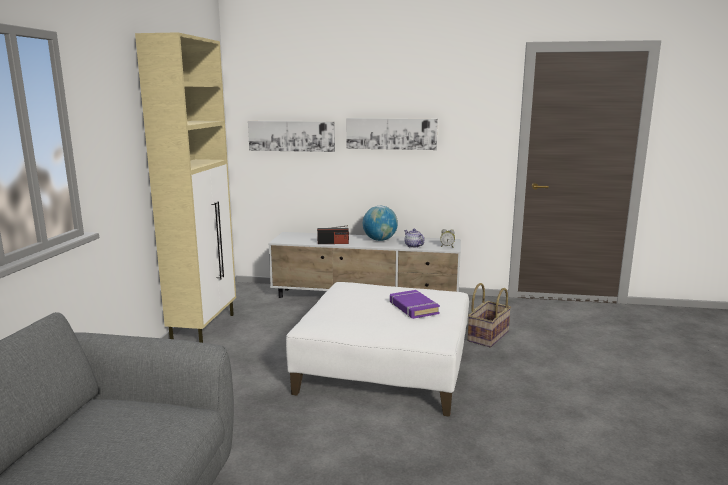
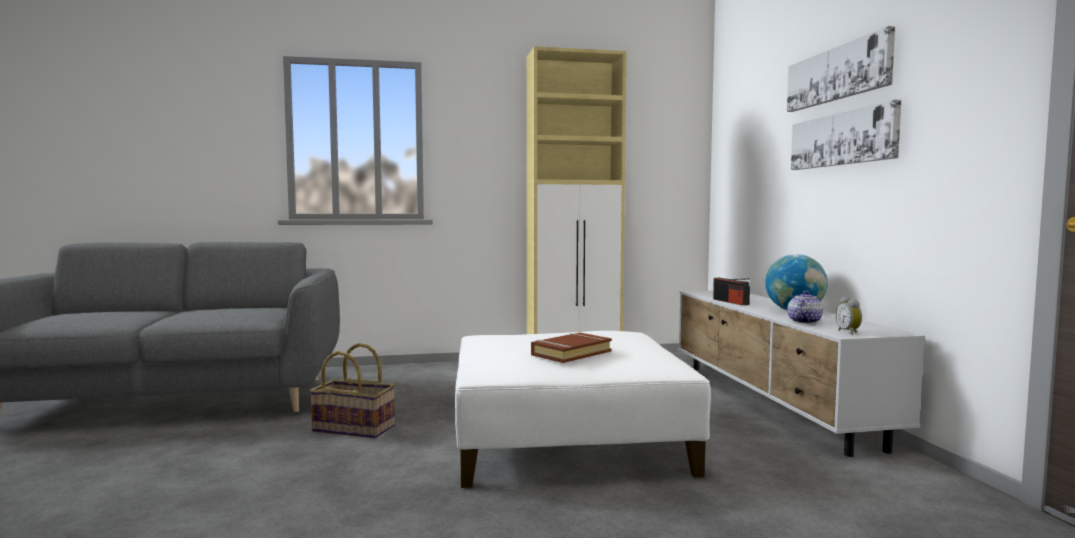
camera: 70 degrees right, 10 degrees down
picture [248,121,335,152] -> picture moved to [787,26,895,112]
purple book [390,290,440,319] -> brown book [531,333,612,363]
basket [467,283,511,347] -> basket moved to [309,343,395,438]

